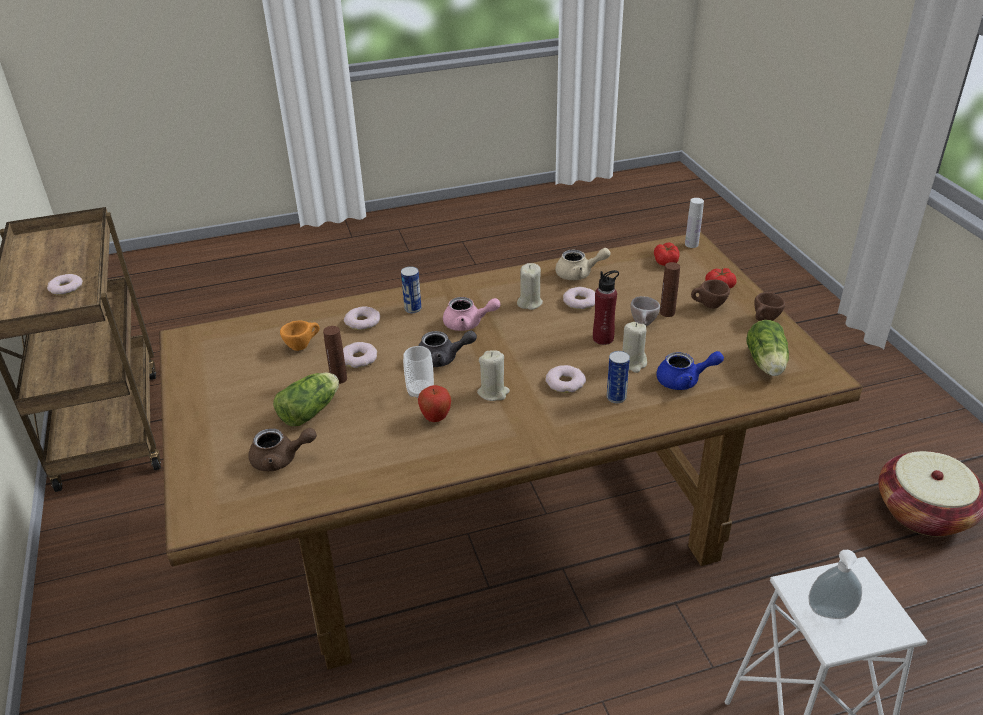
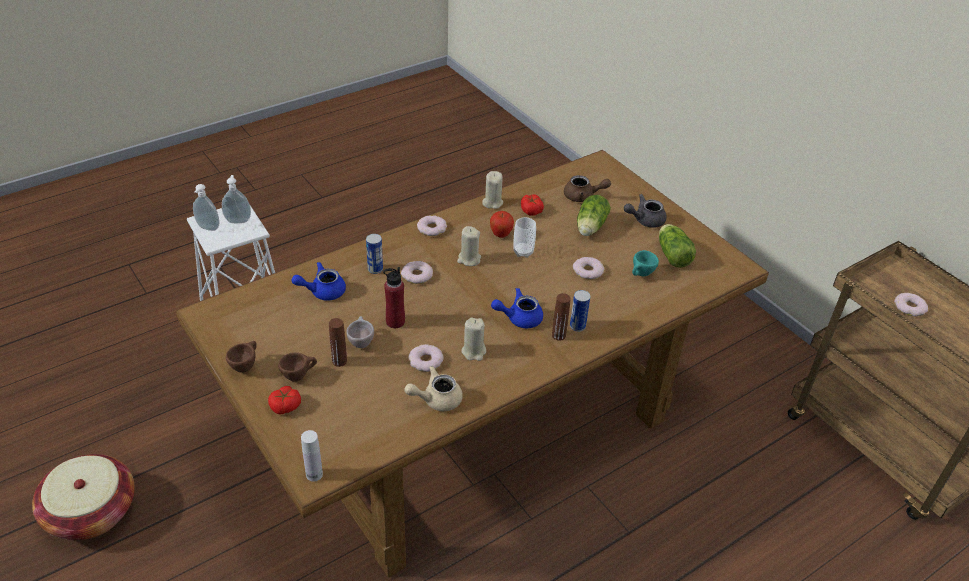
camera: 160 degrees right, 5 degrees up
brown teapot [248,428,317,471] -> brown teapot turned 150 degrees counterclockwise [564,175,611,202]
orange cup [280,320,320,351] -> turquoise cup [632,250,659,276]
brown bottle [323,326,347,384] -> brown bottle moved to [552,293,571,341]
donut [344,306,380,330] -> donut moved to [417,216,447,236]
grey teapot [418,330,477,367] -> grey teapot moved to [624,194,667,228]
pink teapot [443,297,501,331] -> blue teapot [491,288,543,328]
beige candle [622,322,647,373] -> beige candle moved to [482,171,503,209]
tomato [654,242,679,266] -> tomato moved to [521,195,544,216]
lettuce [747,320,789,376] -> lettuce moved to [659,224,696,268]
none -> soap dispenser [193,184,219,231]

